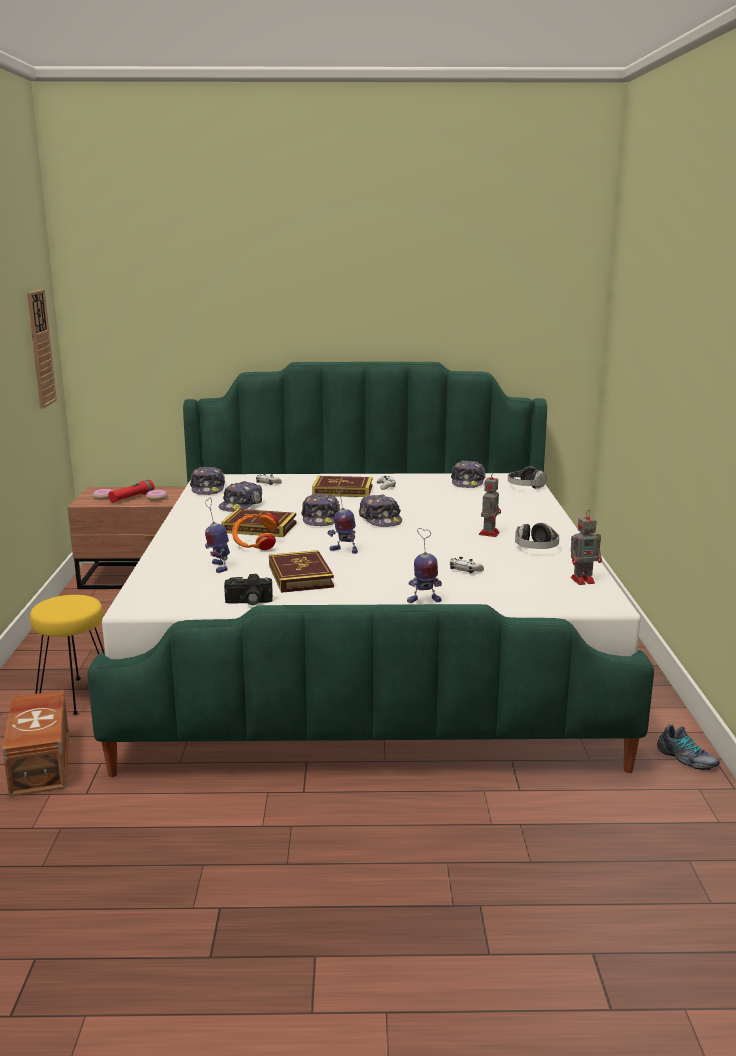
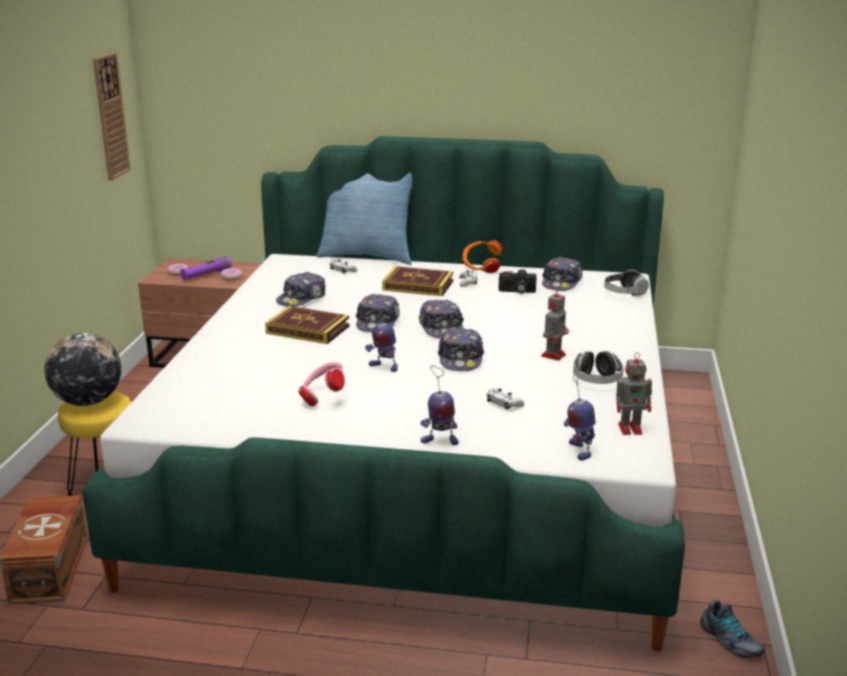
camera: 10 degrees right, 5 degrees up
red flashlight [108,480,154,503] -> purple flashlight [180,256,232,281]
cap [190,467,225,495] -> cap moved to [438,327,484,371]
toy robot [205,498,230,573] -> toy robot moved to [564,369,596,461]
camera [224,574,273,605] -> camera moved to [499,269,537,294]
orange headphones [232,513,279,550] -> orange headphones moved to [463,240,503,273]
book [269,550,334,593] -> pink headphones [298,362,345,406]
none -> globe [45,333,121,406]
none -> pillow [317,173,412,265]

